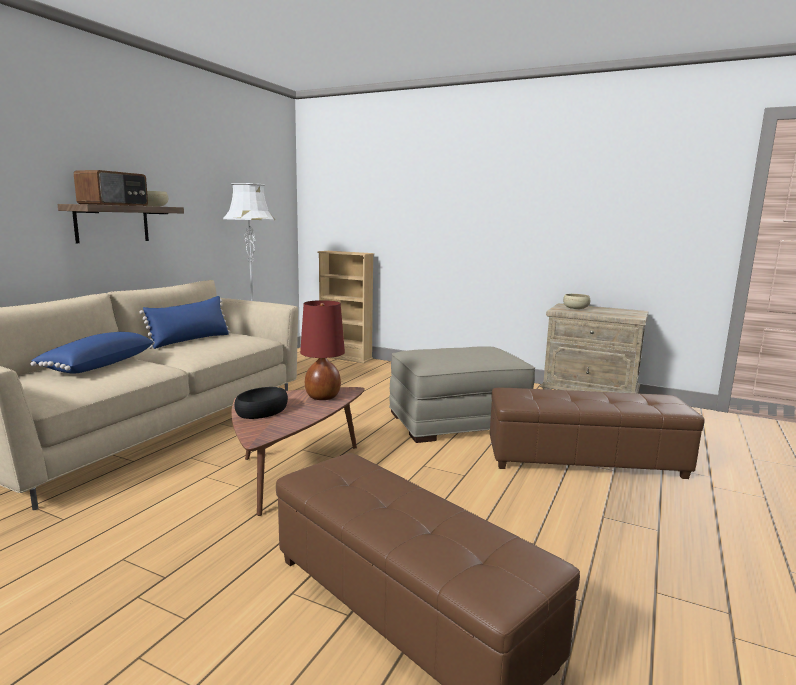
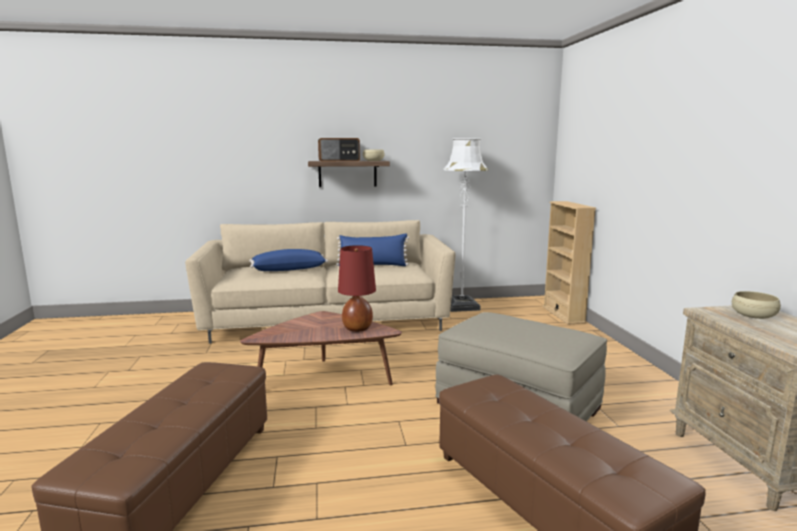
camera: 55 degrees right, 0 degrees up
black bowl [234,387,288,419] -> none

